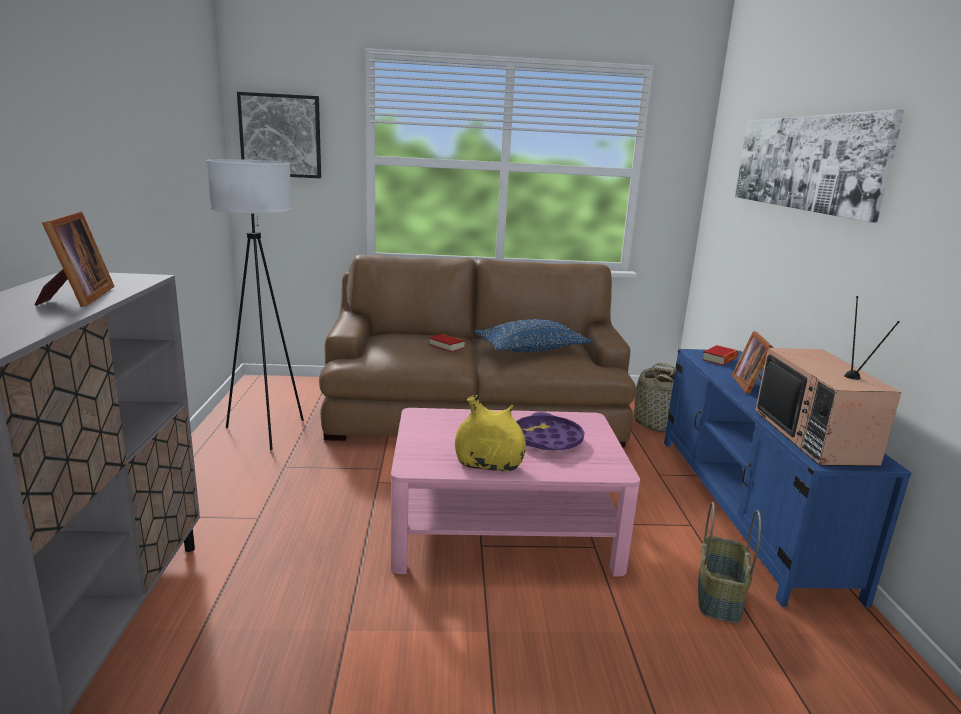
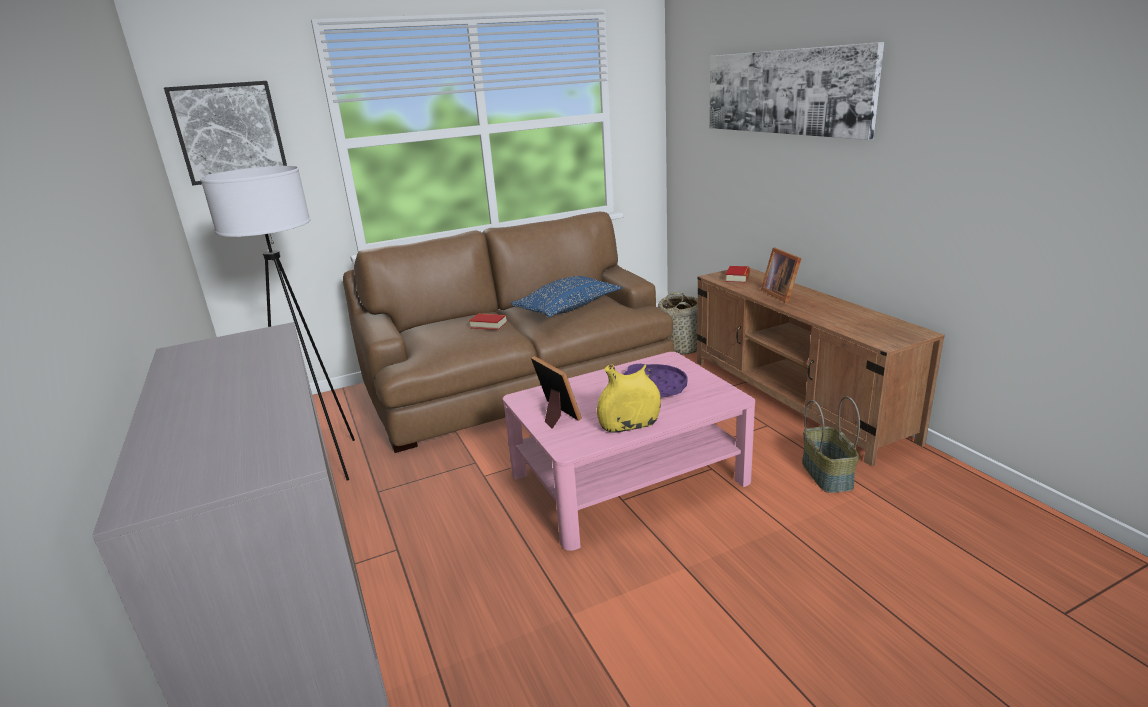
camera: 20 degrees left, 5 degrees up
picture frame [35,211,115,307] -> picture frame moved to [531,356,582,429]
blue tv stand [664,349,911,608] -> brown tv stand [697,268,945,467]
television [755,296,902,466] -> none

